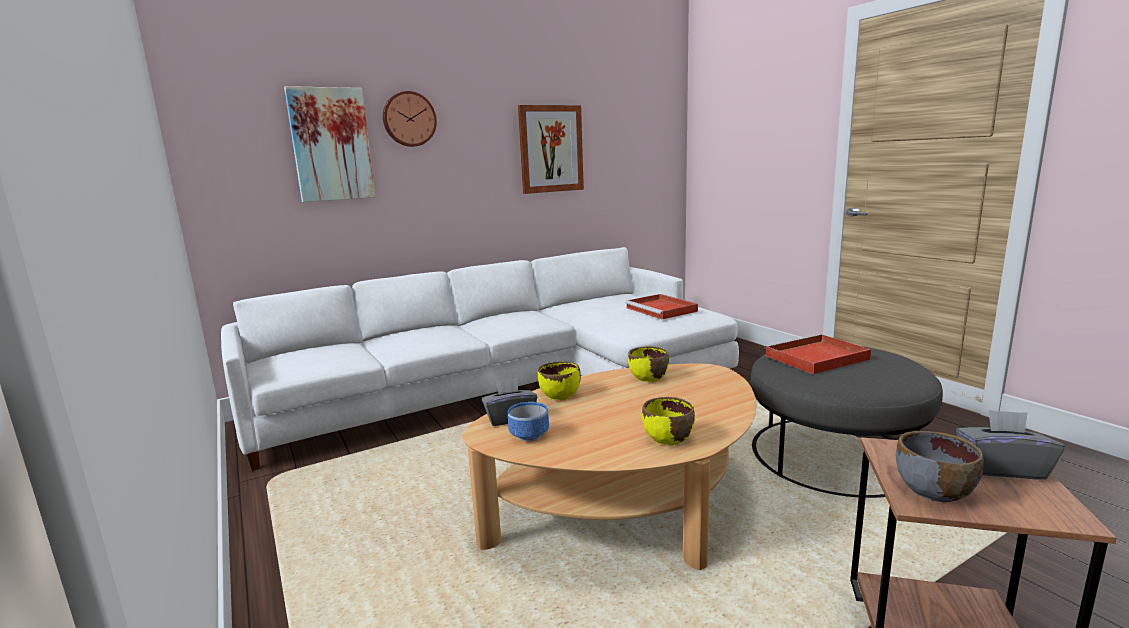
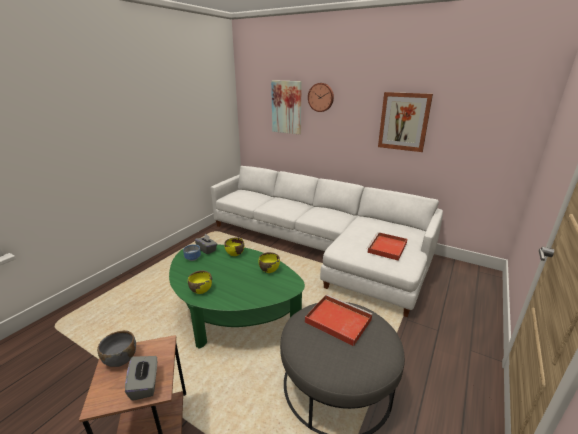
camera: 60 degrees right, 10 degrees up
beige coffee table [462,363,756,570] -> green coffee table [169,244,305,349]

